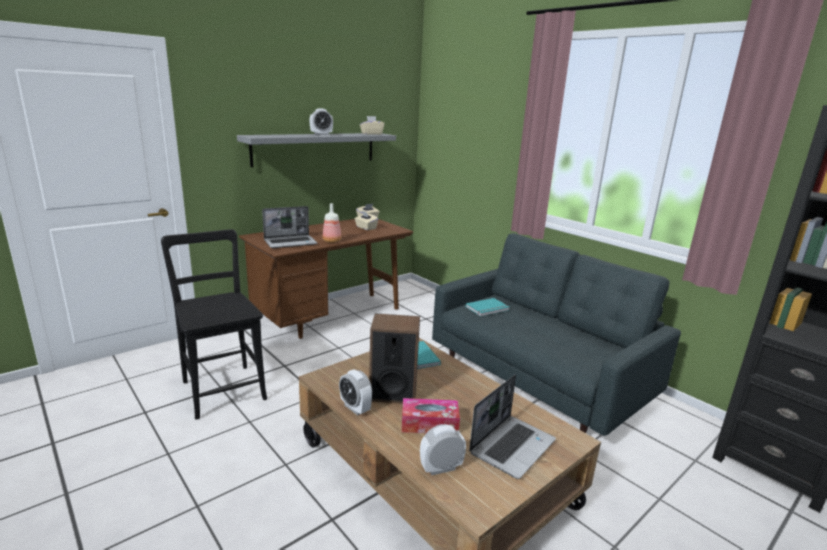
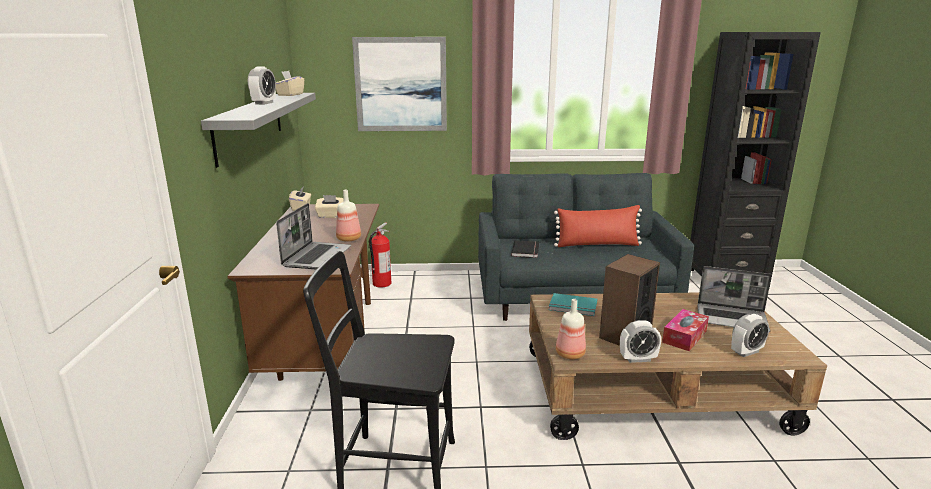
camera: 50 degrees left, 0 degrees up
alarm clock [420,424,466,475] -> alarm clock turned 135 degrees counterclockwise [731,314,769,357]
turquoise book [465,298,509,317] -> black book [511,240,539,258]
laptop [469,375,556,479] -> laptop turned 120 degrees clockwise [697,266,772,332]
none -> picture [352,37,447,131]
none -> fire extinguisher [369,222,391,288]
none -> red pillow [554,205,642,247]
none -> bottle [556,299,586,359]

